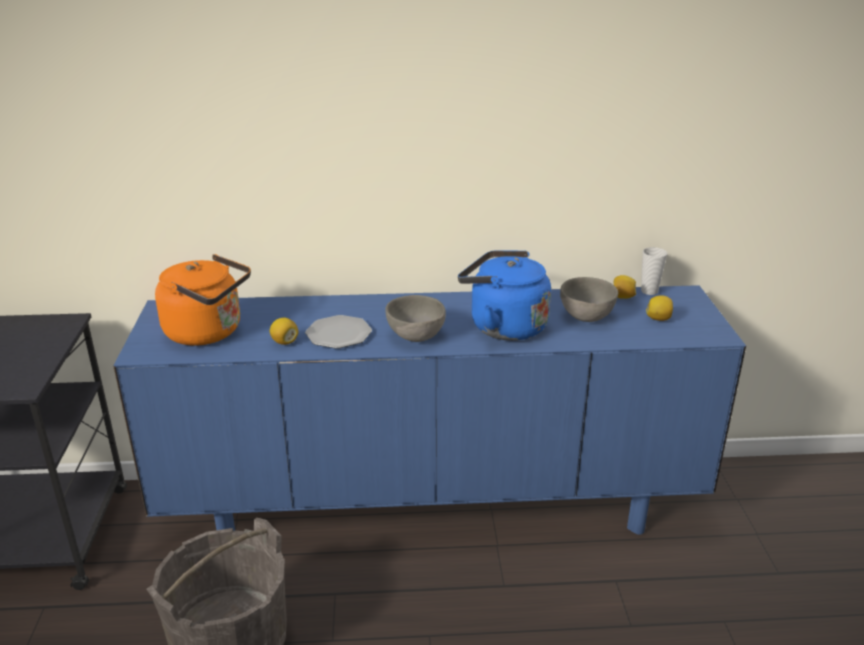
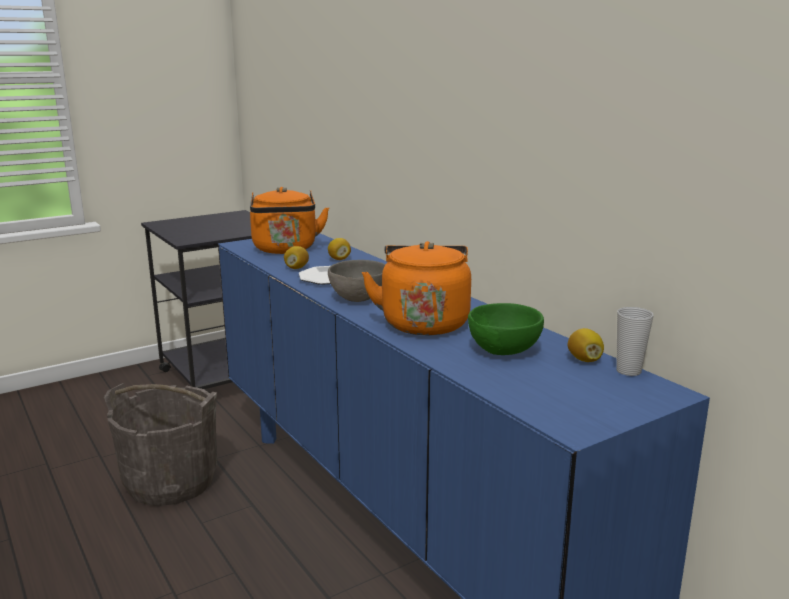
camera: 60 degrees right, 10 degrees down
blue kettle [458,250,551,341] -> orange kettle [362,241,471,336]
grey bowl [560,277,618,322] -> green bowl [468,303,544,355]
lemon [646,295,673,321] -> lemon moved to [328,238,351,260]

